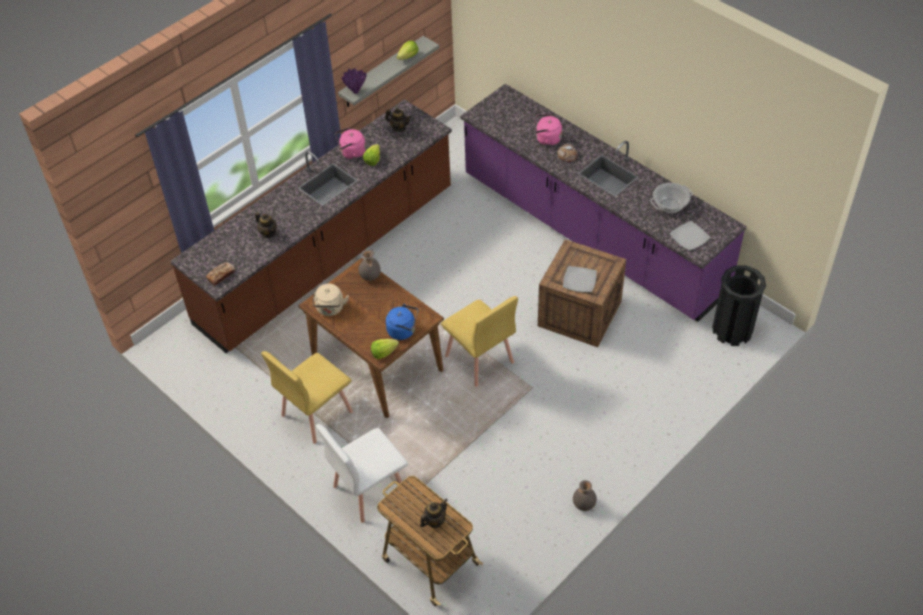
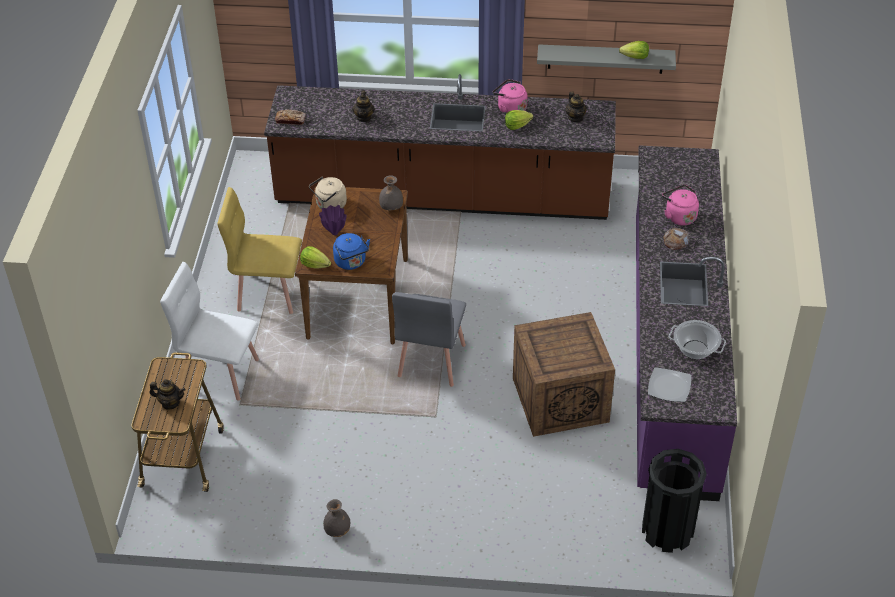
camera: 50 degrees right, 5 degrees down
purple vase [341,68,367,94] -> purple vase moved to [319,205,347,235]
yellow chair [441,296,518,387] -> grey chair [392,292,466,387]
plate [563,266,597,292] -> none

